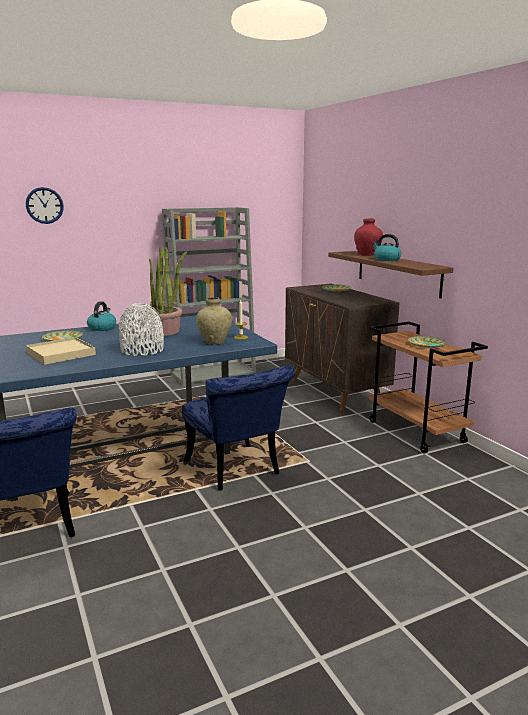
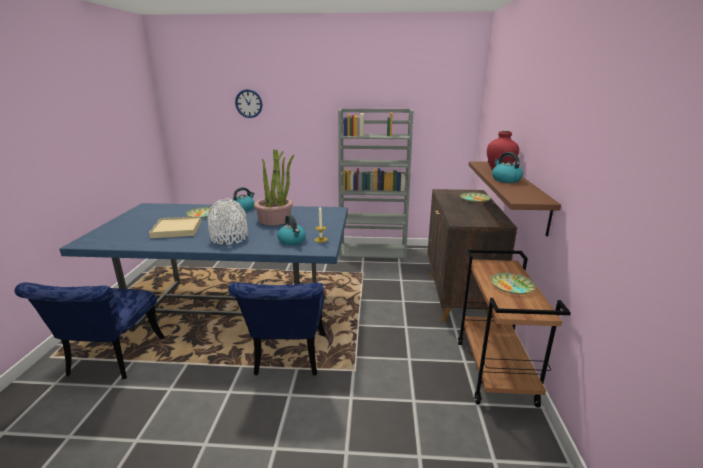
camera: 30 degrees right, 5 degrees up
beige vase [196,297,232,345] -> kettle [277,215,306,245]

